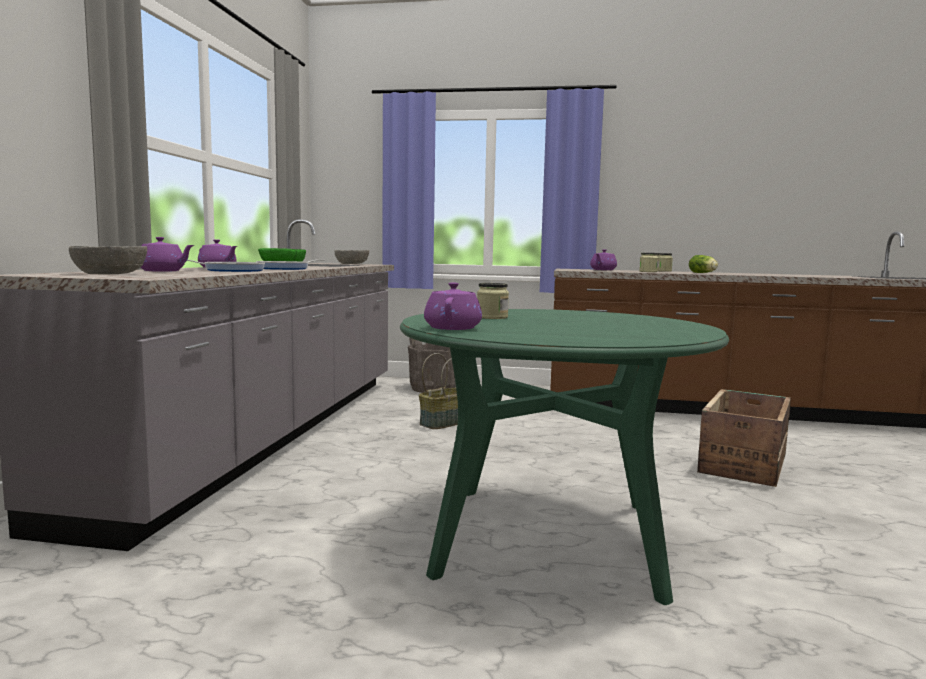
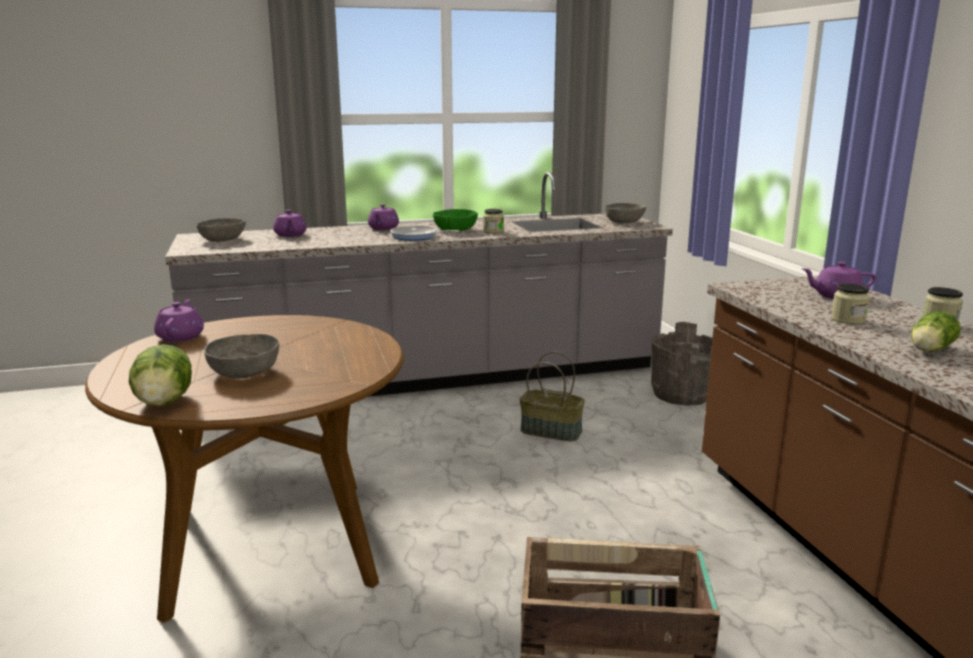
camera: 65 degrees right, 10 degrees up
frying pan [187,260,265,272] -> none
green dining table [400,309,729,605] -> brown dining table [85,315,404,623]
purple teapot [424,283,482,330] -> purple teapot turned 75 degrees counterclockwise [154,299,204,342]
jar [477,283,509,319] -> jar moved to [483,209,504,233]
none -> lettuce [129,344,192,406]
none -> grey bowl [204,334,280,378]

